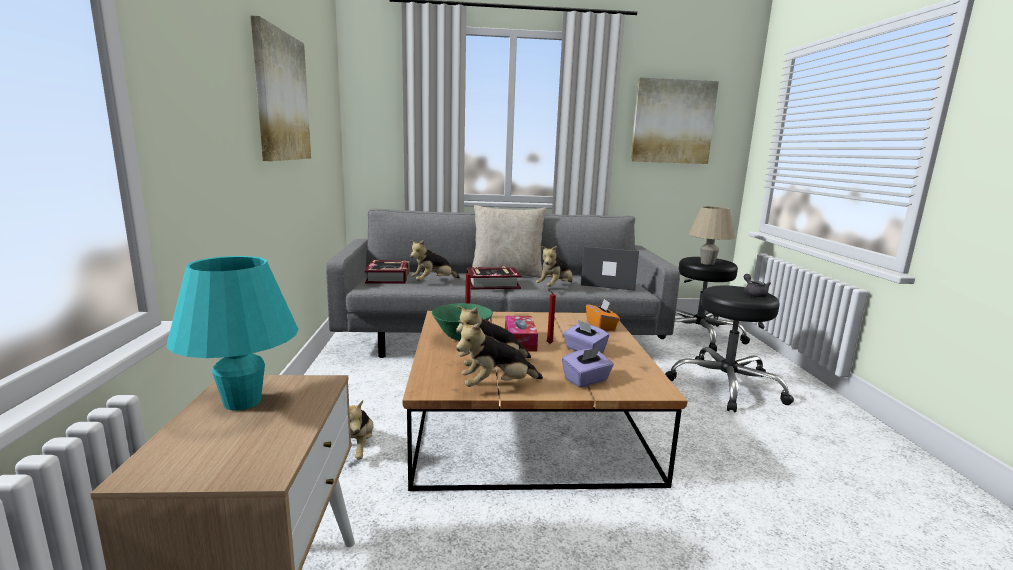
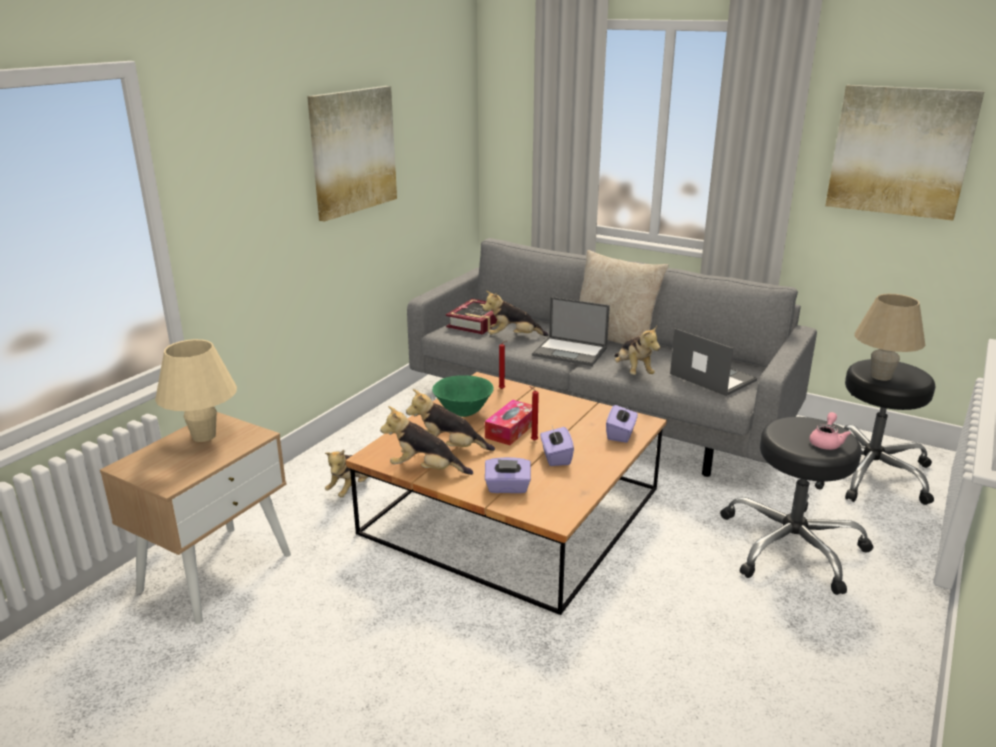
camera: 35 degrees right, 10 degrees up
turquoise table lamp [167,256,299,411] -> beige table lamp [155,339,237,442]
book [467,266,522,290] -> laptop [532,297,610,366]
plush toy [536,245,572,287] -> plush toy turned 90 degrees counterclockwise [614,326,660,375]
orange tissue box [586,299,620,331] -> purple tissue box [606,405,638,443]
grey teapot [744,274,771,298] -> pink teapot [809,412,851,450]

